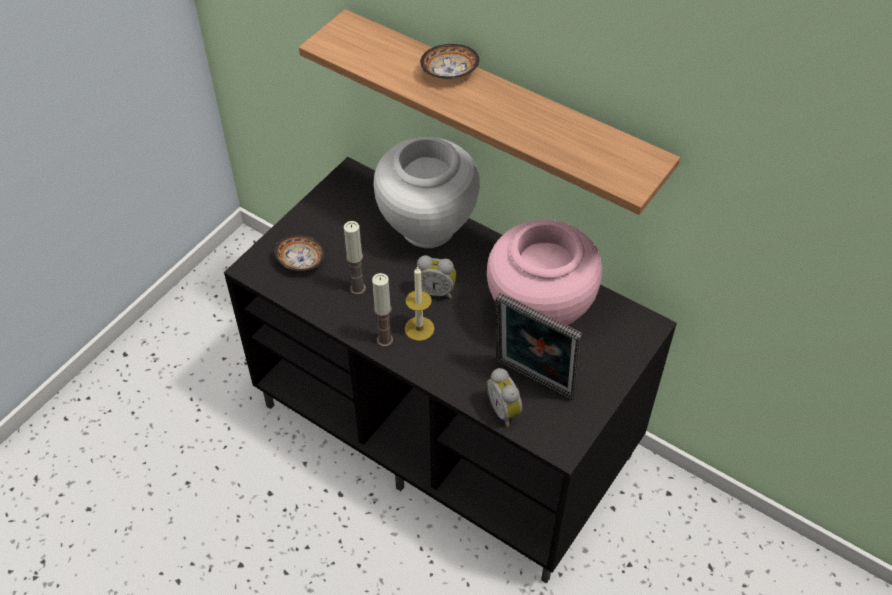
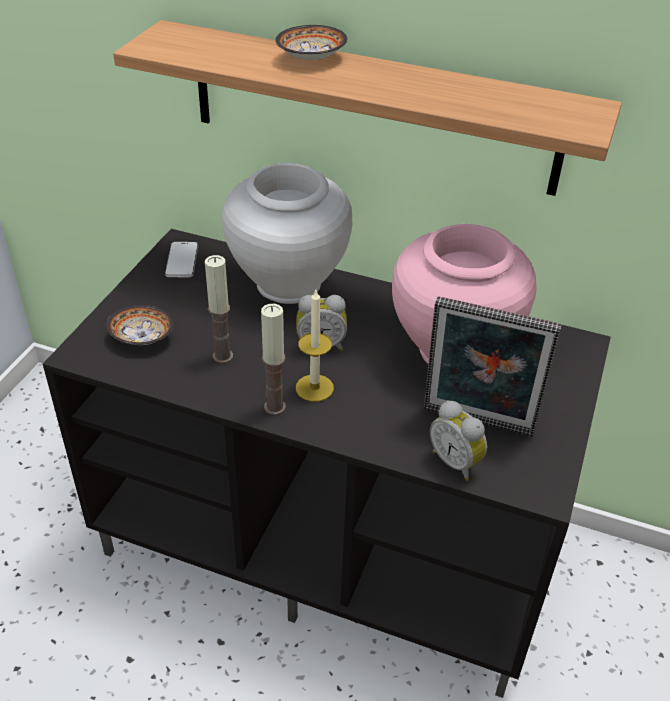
camera: 15 degrees left, 10 degrees down
none -> phone [165,242,198,277]

